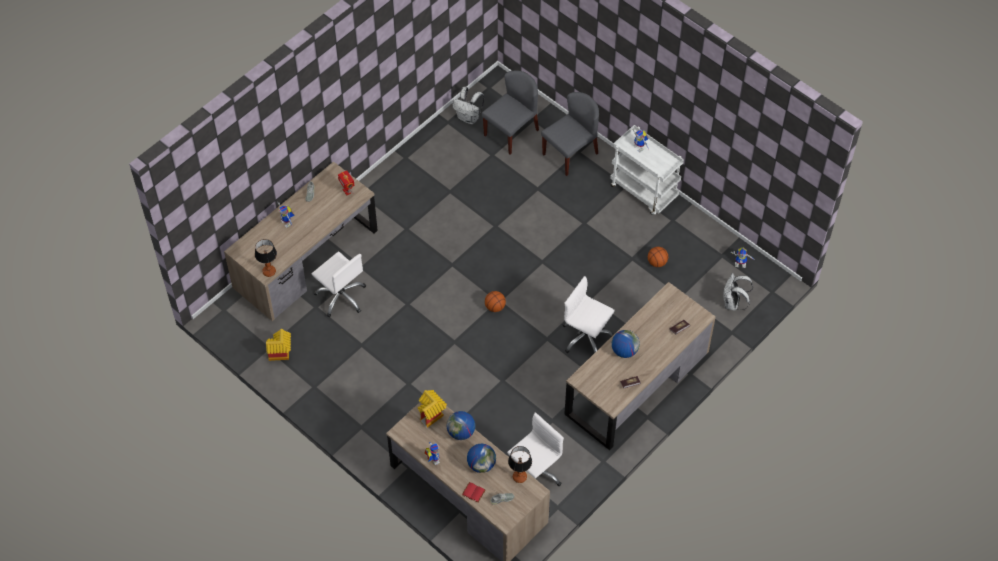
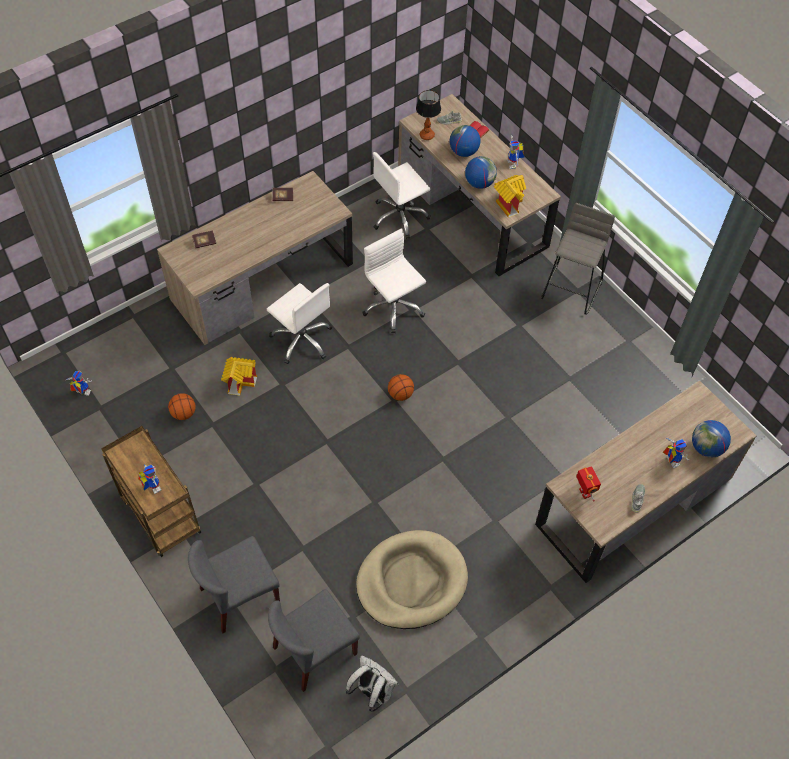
camera: 170 degrees left, 0 degrees up
table lamp [255,239,277,277] -> none
toy house [266,329,291,361] -> toy house moved to [221,357,257,396]
white office chair [312,251,366,318] -> white office chair moved to [362,228,426,333]
white cart [610,125,684,215] -> brown cart [101,426,201,557]
globe [612,330,640,358] -> globe moved to [692,420,731,458]
white backpack [723,273,753,311] -> none
none -> beige dog bed [356,530,468,629]
none -> grey stool [541,203,615,315]

